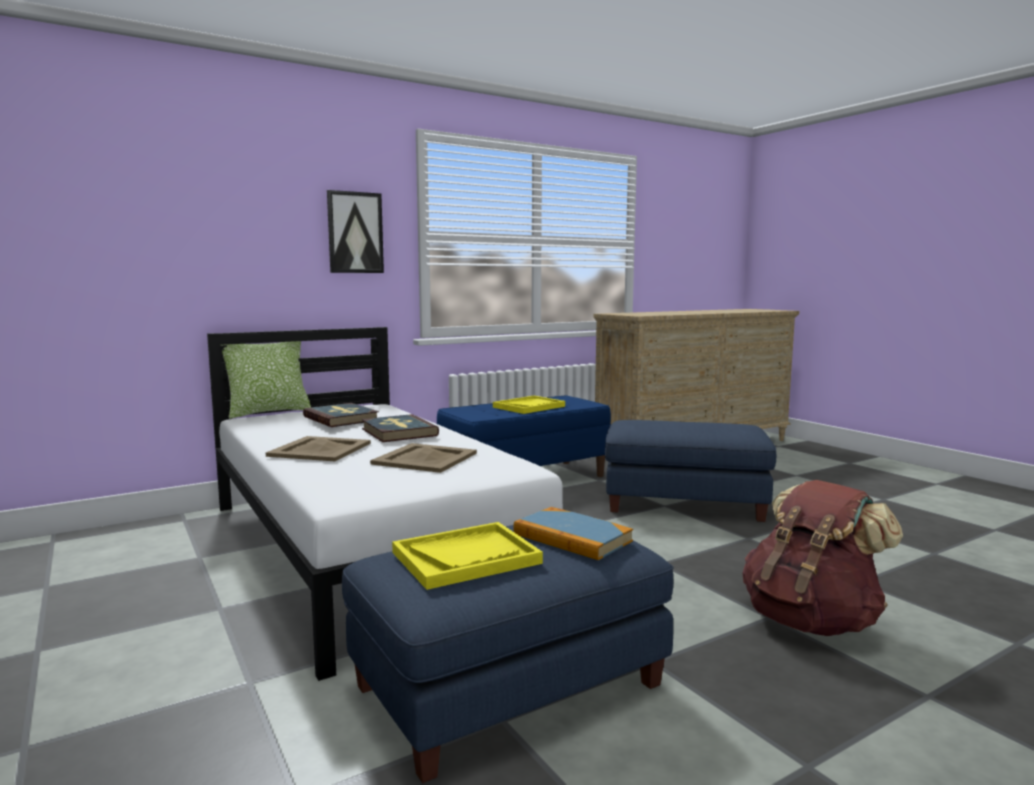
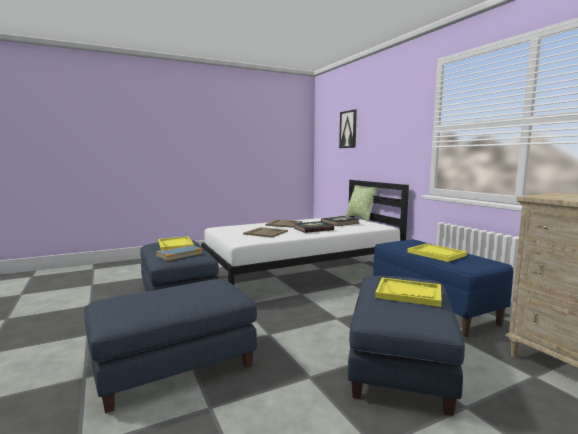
camera: 95 degrees right, 0 degrees up
picture [327,190,384,273] -> picture moved to [339,109,357,148]
brown backpack [743,480,903,636] -> blue ottoman [84,279,257,413]
none -> yellow tray [375,278,442,307]

